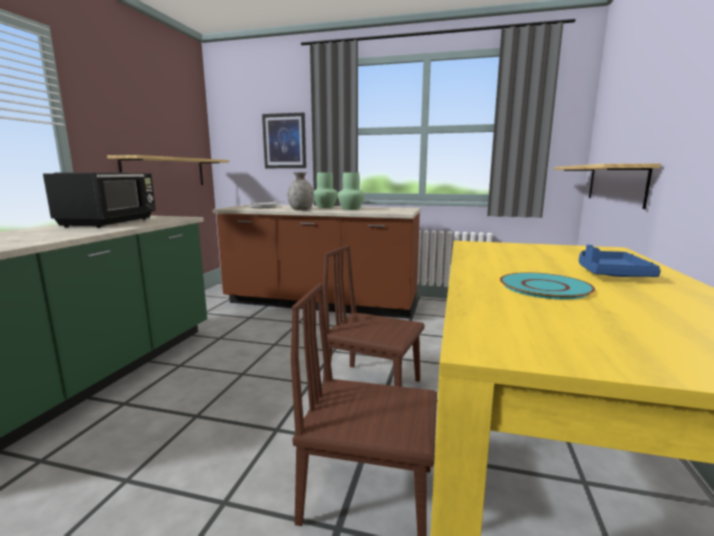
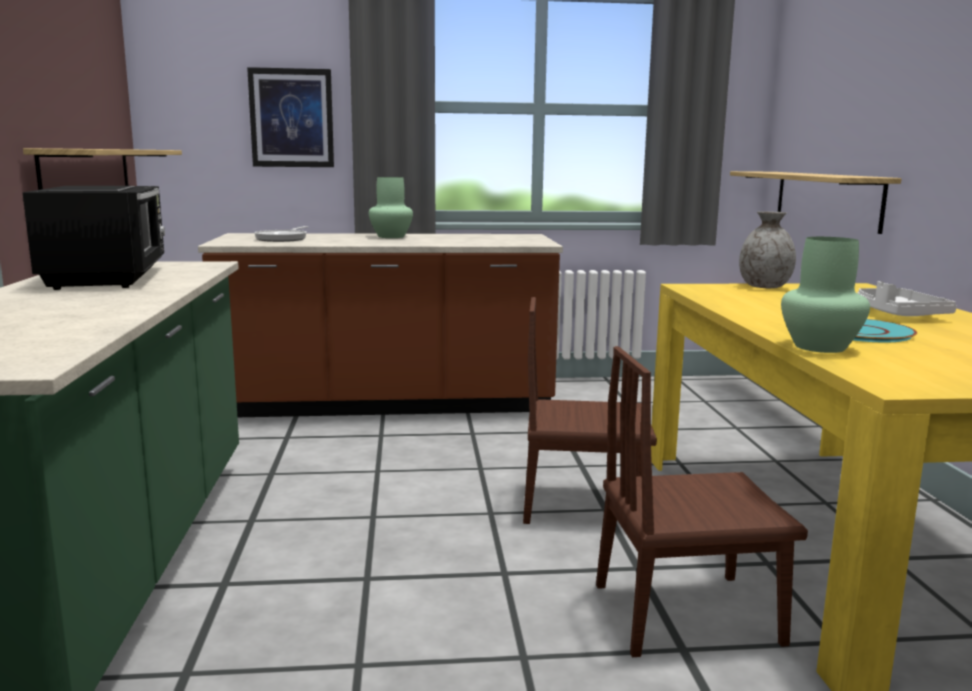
camera: 20 degrees left, 0 degrees up
grey vase [288,172,314,210] -> grey vase moved to [739,211,796,288]
green vase [338,172,365,210] -> green vase moved to [781,237,870,353]
blue tray [579,245,661,277] -> white tray [857,281,957,316]

